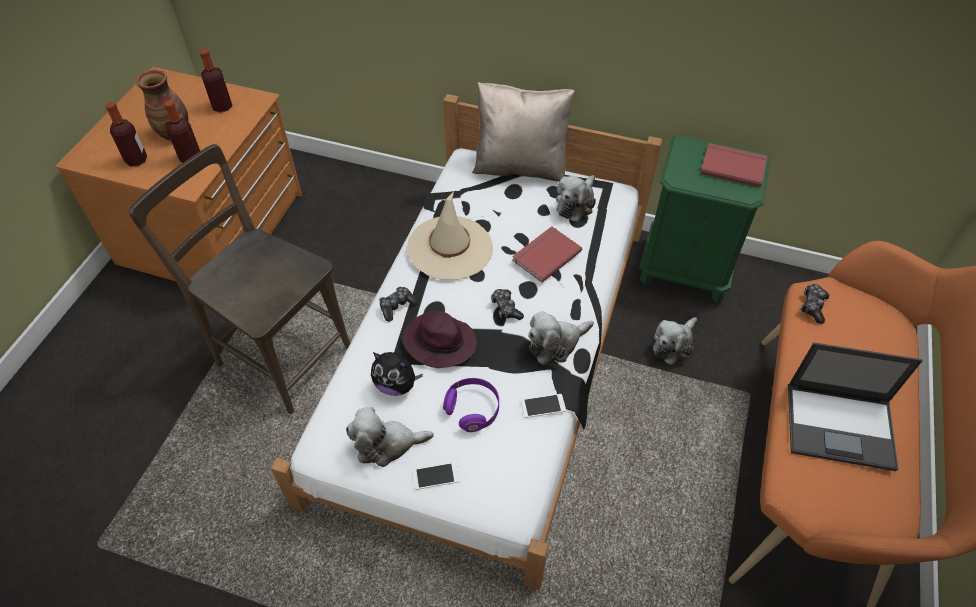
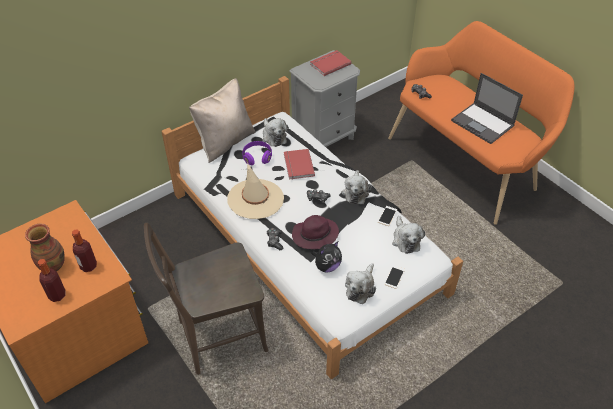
camera: 55 degrees left, 5 degrees down
bottle [199,49,233,113] -> none
purple headphones [443,378,499,432] -> purple headphones moved to [242,141,272,165]
green nightstand [639,135,771,303] -> grey nightstand [289,50,360,147]
plush toy [653,317,697,365] -> plush toy moved to [392,216,425,254]
laptop [788,342,923,471] -> laptop turned 90 degrees clockwise [451,73,523,144]

